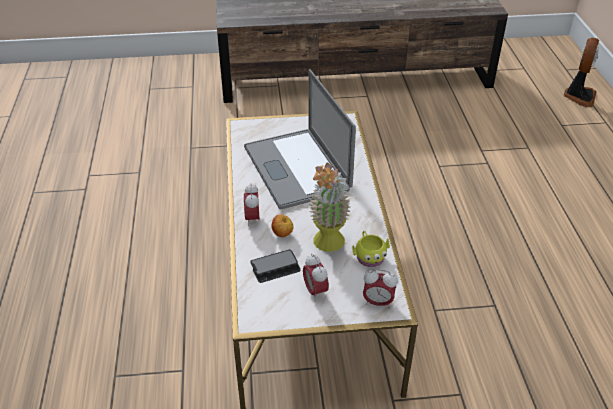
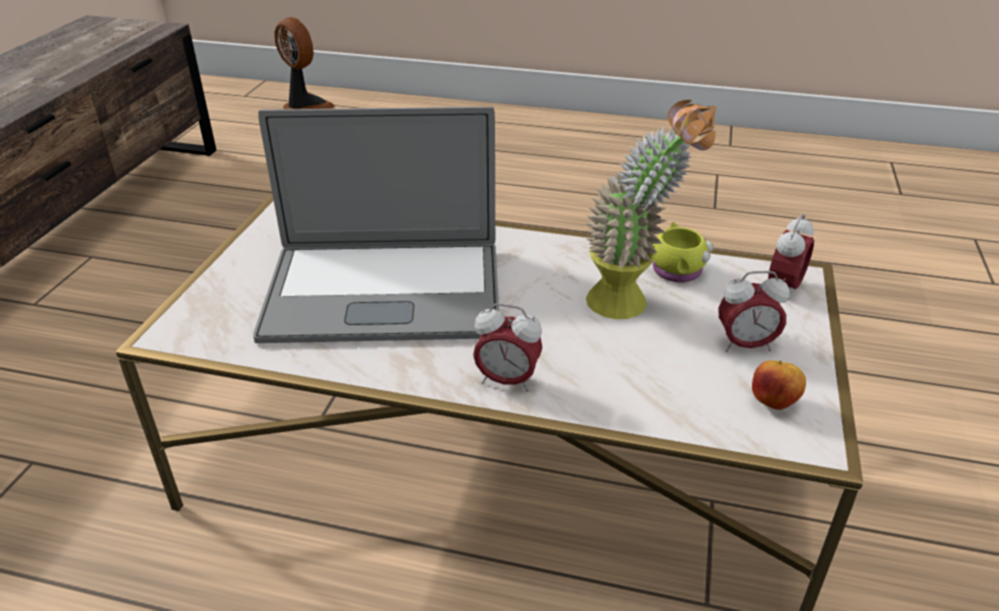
camera: 70 degrees left, 5 degrees down
phone [250,250,301,283] -> none
apple [271,214,294,237] -> apple moved to [752,360,806,410]

